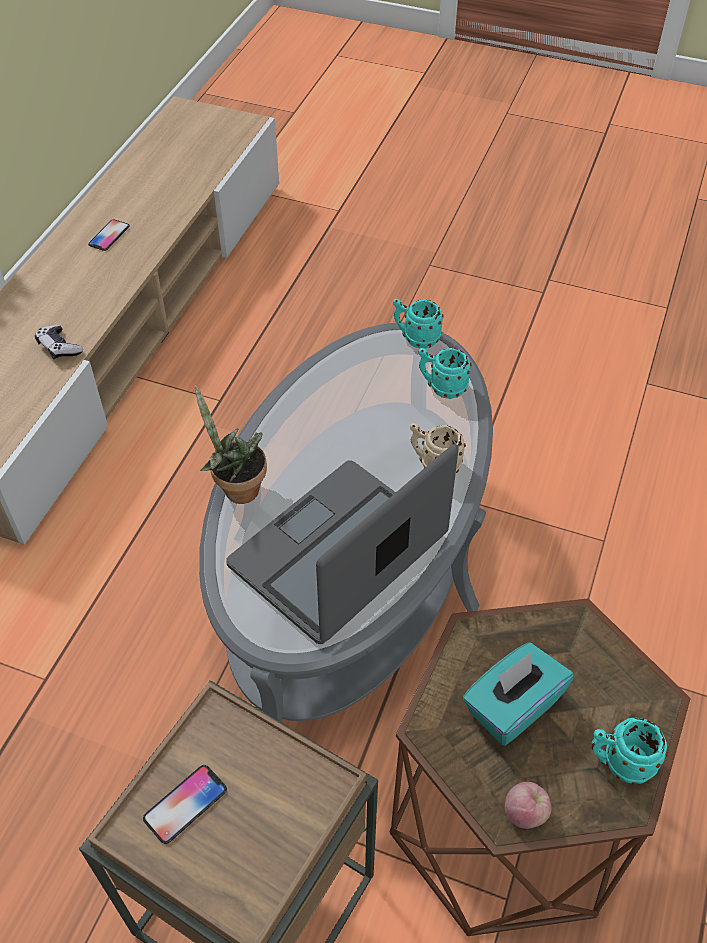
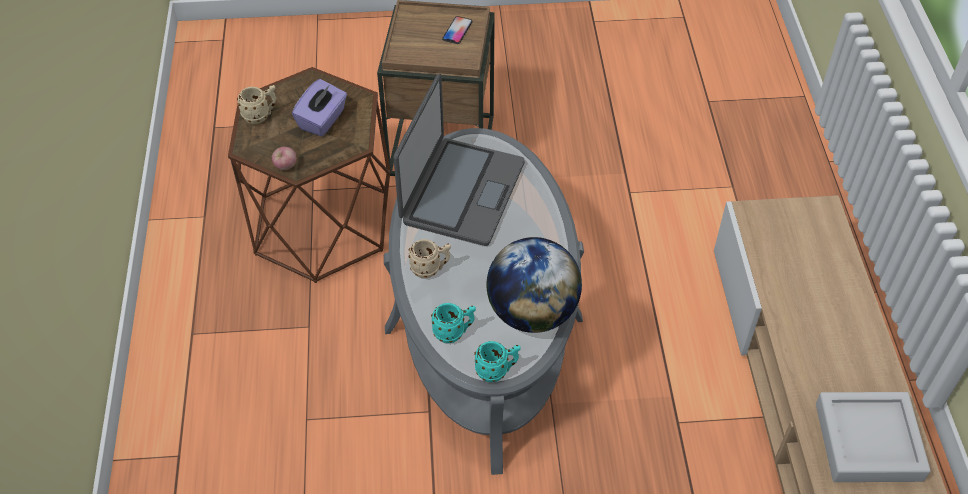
camera: 155 degrees right, 0 degrees up
game controller [35,325,83,360] -> none
phone [88,219,129,251] -> grey tray [816,392,931,482]
potted plant [195,385,267,504] -> none
turquoise tissue box [463,643,574,746] -> purple tissue box [292,79,347,136]
apple [505,782,552,829] -> apple moved to [272,147,297,170]
turquoise mug [591,717,668,785] -> beige mug [237,85,276,124]
none -> globe [486,237,582,333]

